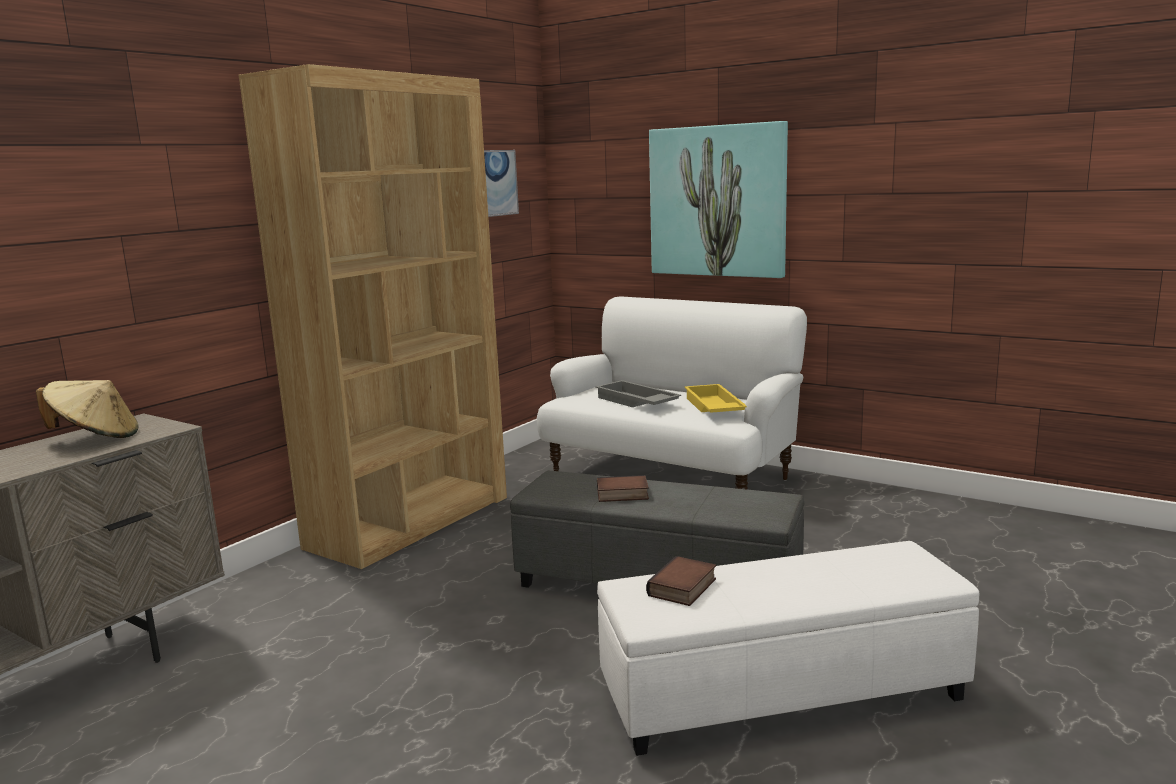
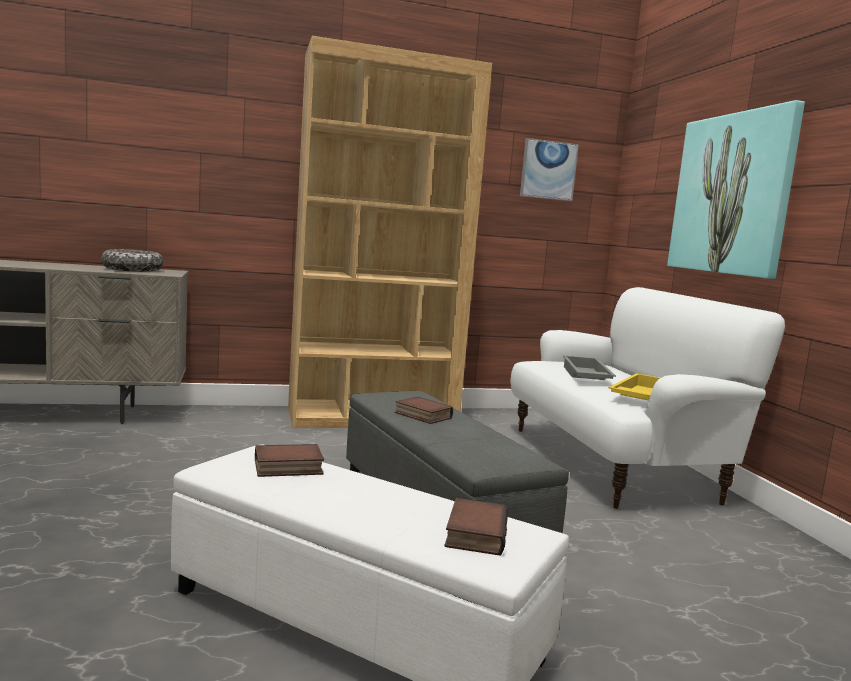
camera: 40 degrees right, 5 degrees down
beige hat [36,380,139,438] -> bowl [101,249,163,272]
none -> book [445,498,508,556]

